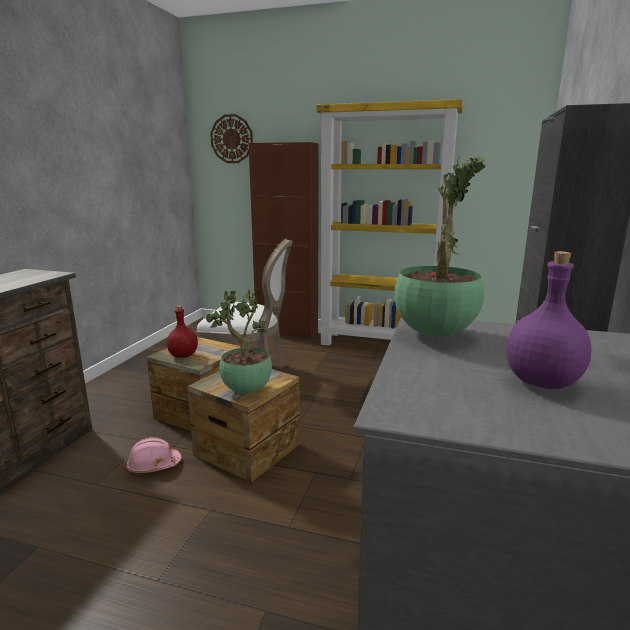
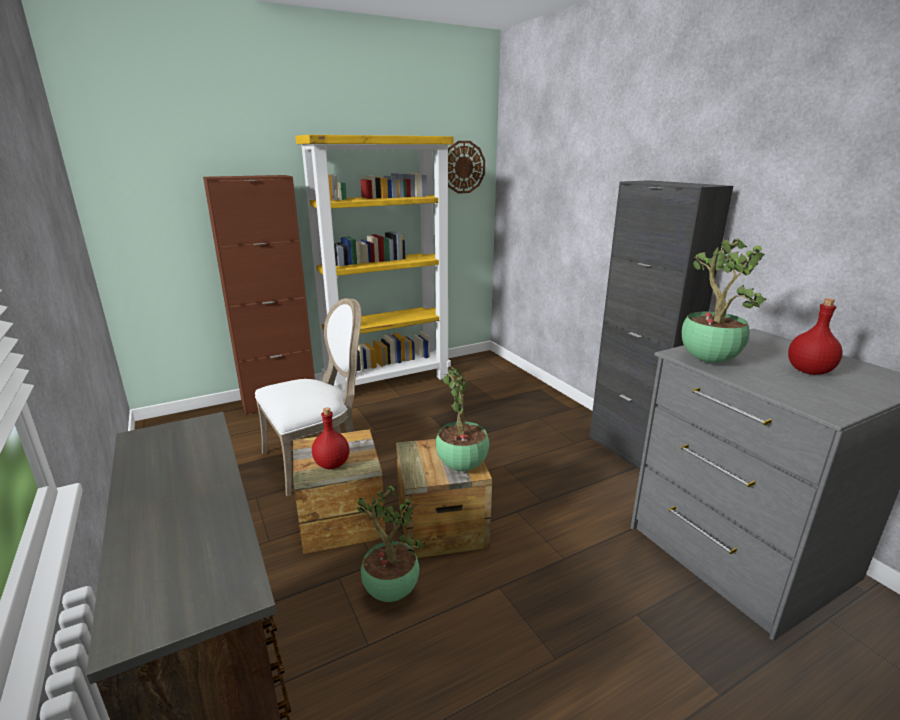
camera: 45 degrees left, 5 degrees up
pink hard hat [126,437,182,473] -> potted plant [356,486,425,602]
wall clock [210,114,253,163] -> wall clock moved to [448,141,485,194]
purple bottle [506,251,592,389] -> red bottle [788,298,842,375]

